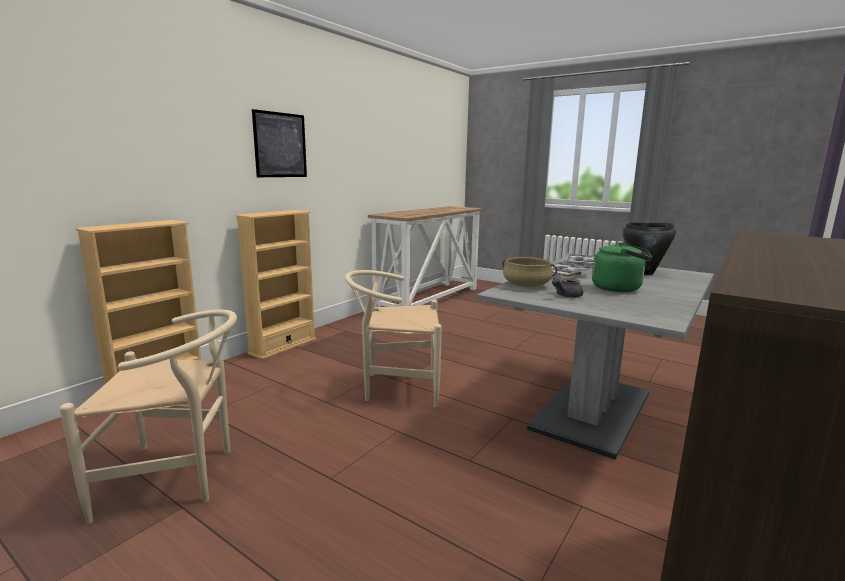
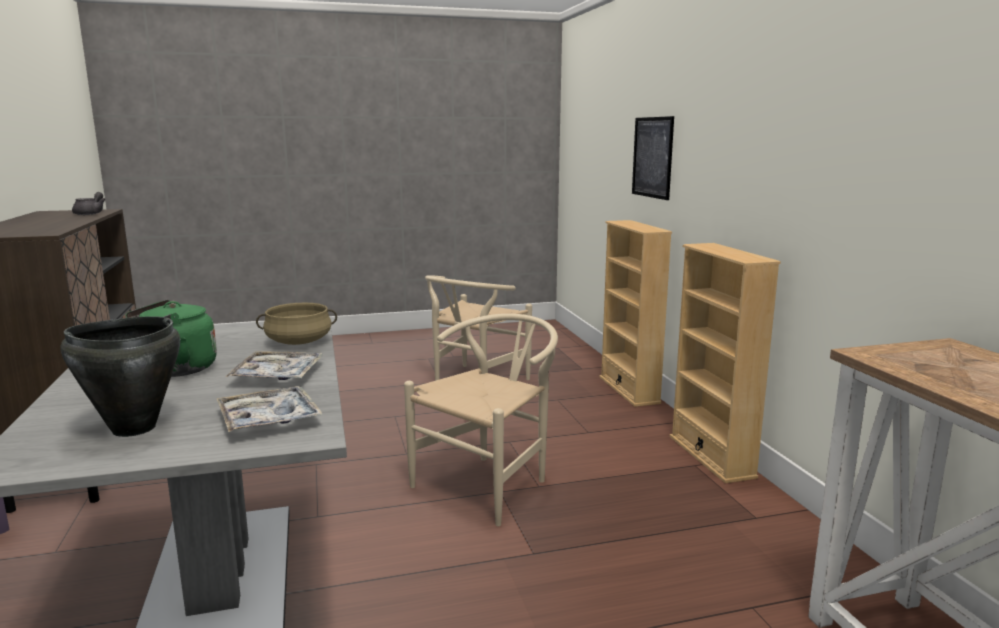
camera: 130 degrees right, 0 degrees up
picture [252,109,307,177] -> picture moved to [632,116,674,200]
grey teapot [552,277,583,298] -> grey teapot moved to [72,192,106,215]

